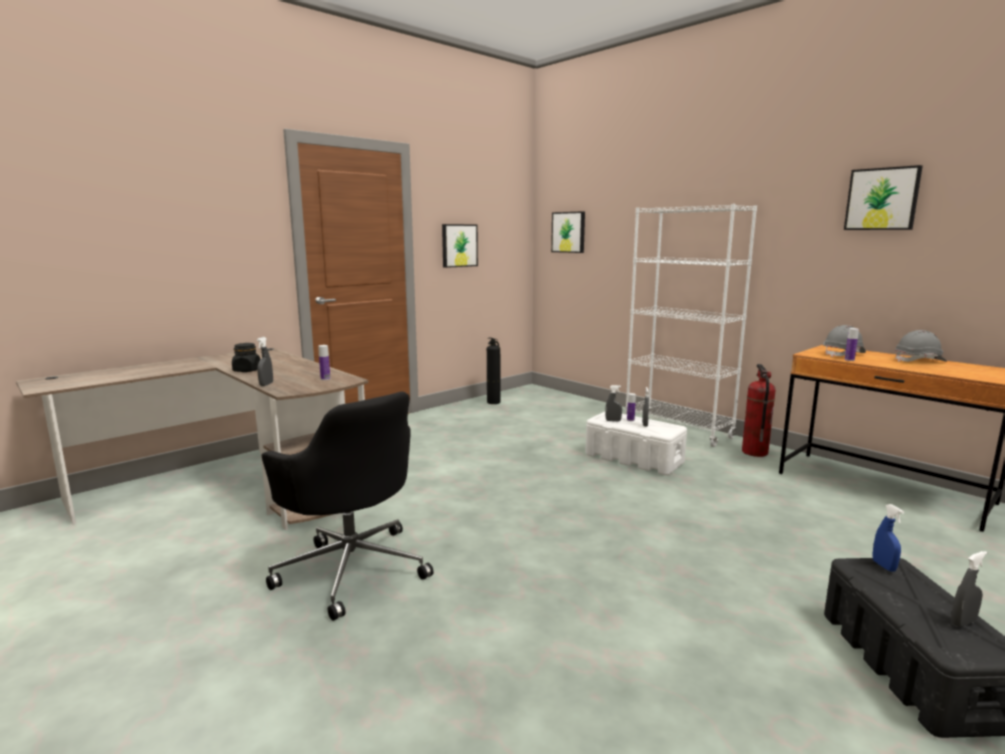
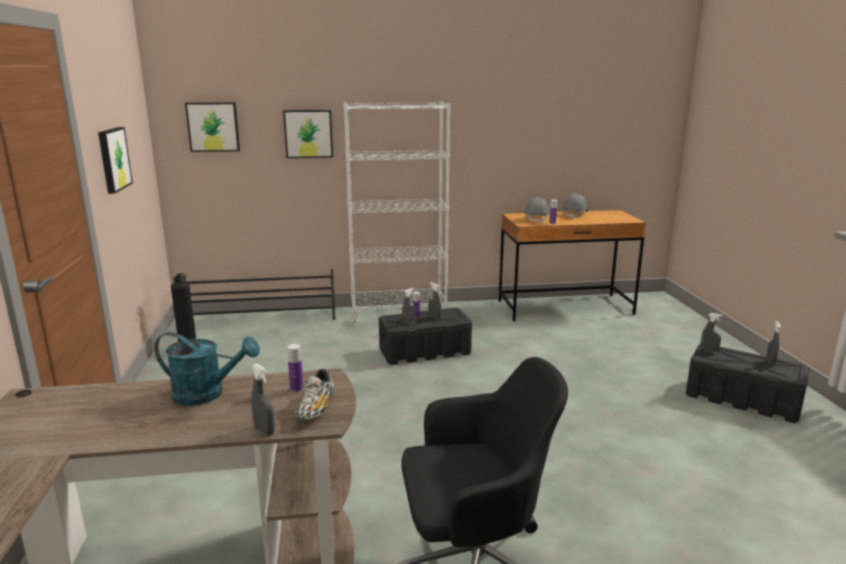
camera: 55 degrees left, 5 degrees up
black jar [232,343,260,372] -> none
white storage box [585,412,687,475] -> black storage box [379,308,472,365]
fire extinguisher [742,364,776,457] -> none
picture [844,165,923,230] -> picture moved to [283,110,333,158]
blue spray bottle [872,504,904,572] -> grey spray bottle [700,313,722,352]
none -> turquoise watering can [154,332,260,406]
none -> black shoe rack [183,269,335,320]
none -> shoe [293,369,335,421]

